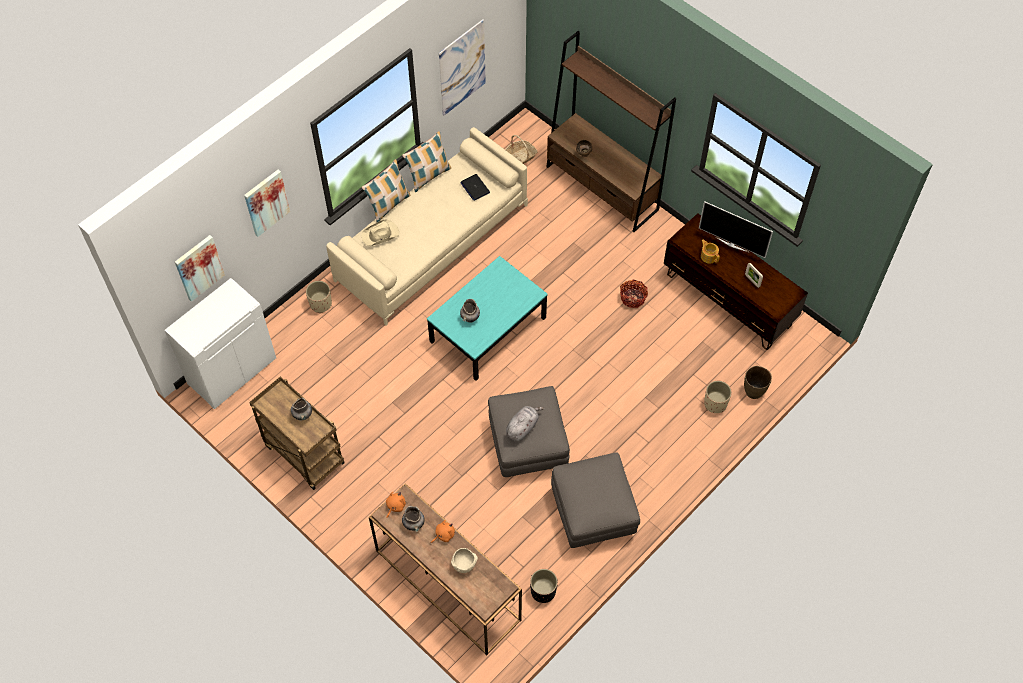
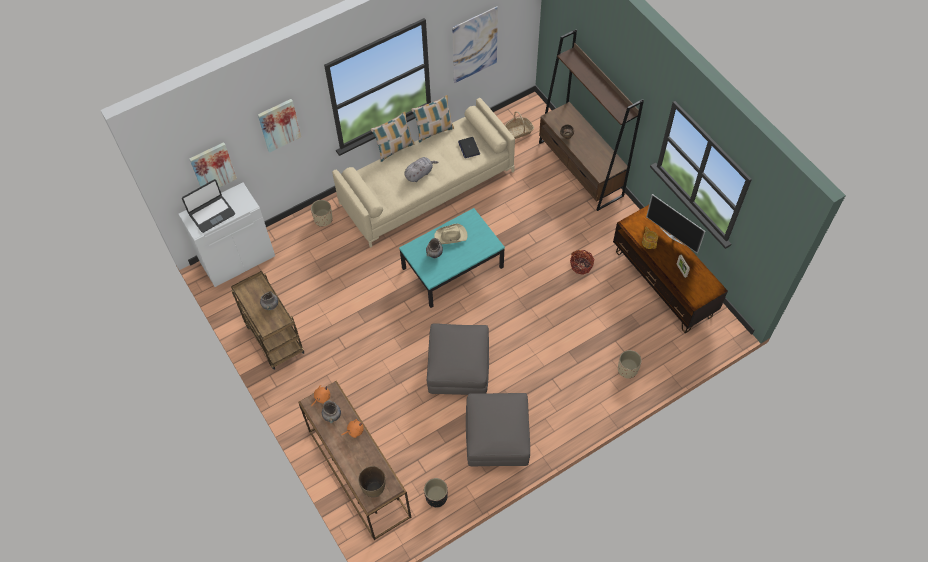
camera: 15 degrees right, 0 degrees up
beige hat [361,219,399,246] -> beige hat moved to [434,224,467,244]
beige bowl [451,548,478,573] -> none
grey plush toy [506,406,544,441] -> grey plush toy moved to [404,157,439,182]
brown vase [744,366,772,399] -> brown vase moved to [358,466,386,498]
none -> laptop [182,179,235,233]

